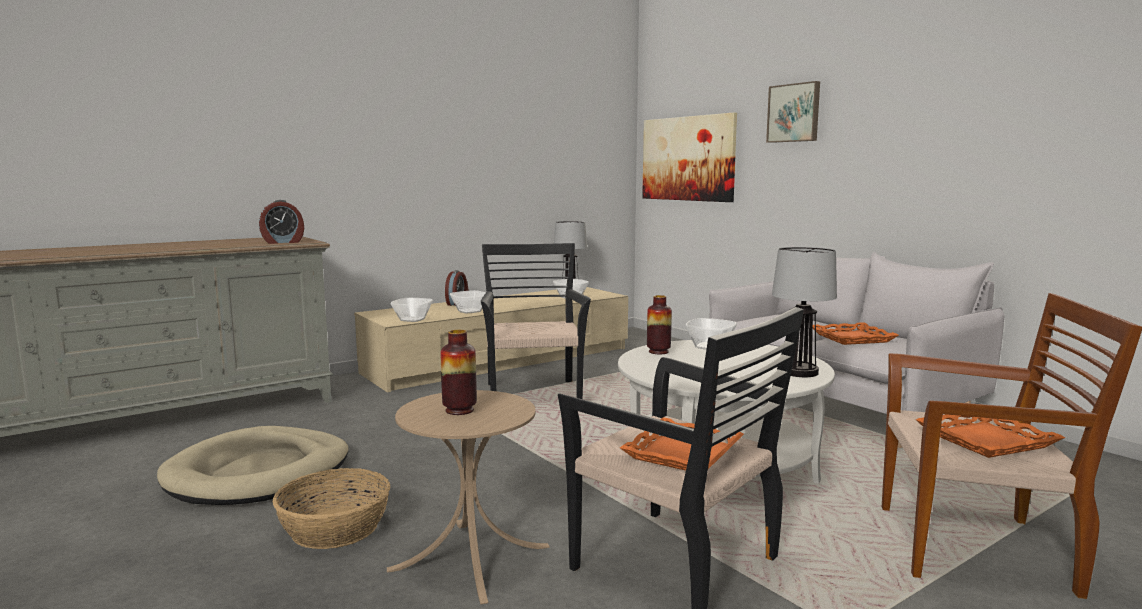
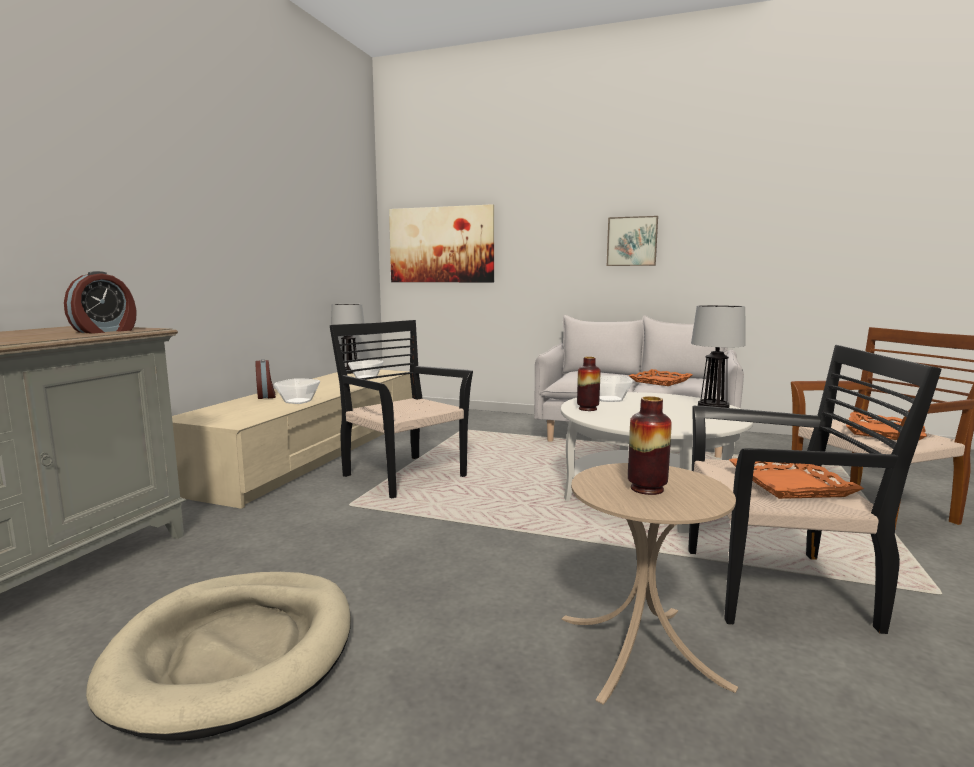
camera: 35 degrees left, 0 degrees up
basket [273,468,390,549] -> none
bowl [391,298,433,322] -> none
picture [766,81,820,143] -> picture moved to [607,216,658,266]

